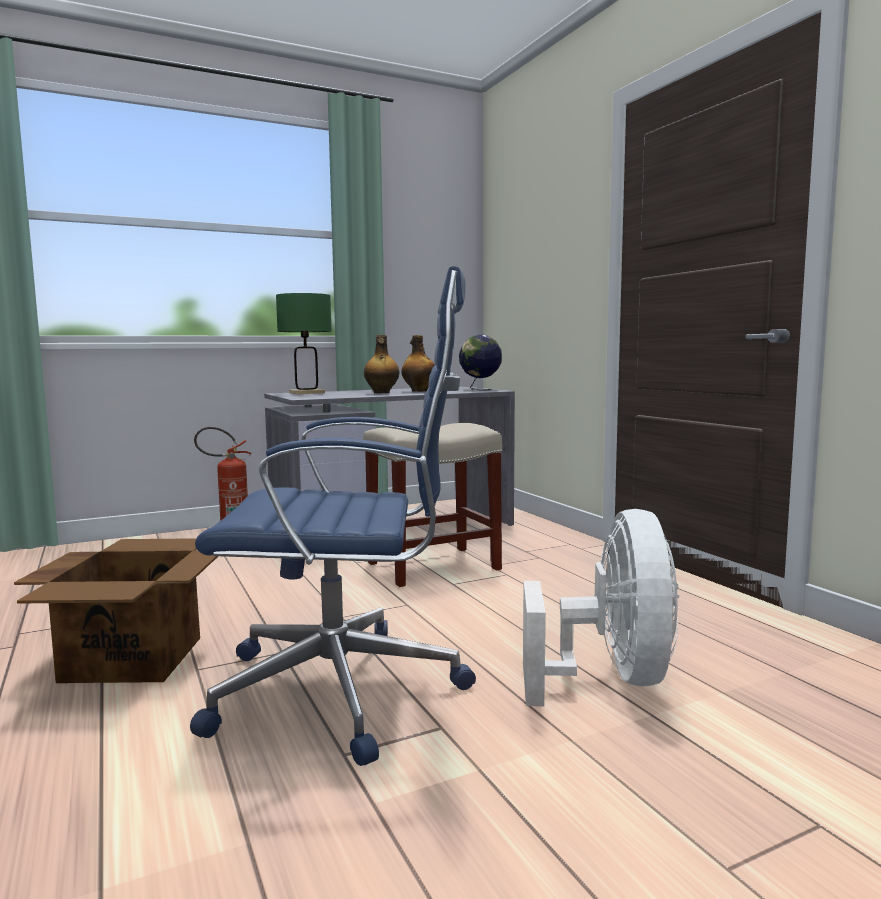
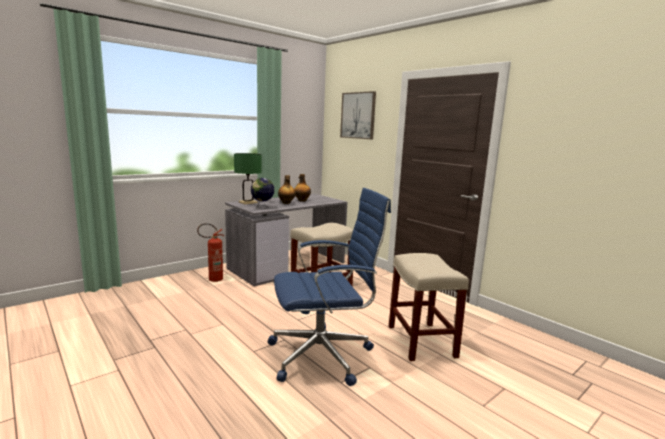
camera: 15 degrees left, 5 degrees up
cardboard box [14,538,218,683] -> none
globe [459,335,502,391] -> globe moved to [251,178,274,209]
white fan [523,509,679,706] -> beige stool [389,253,469,361]
none -> picture [340,91,376,139]

